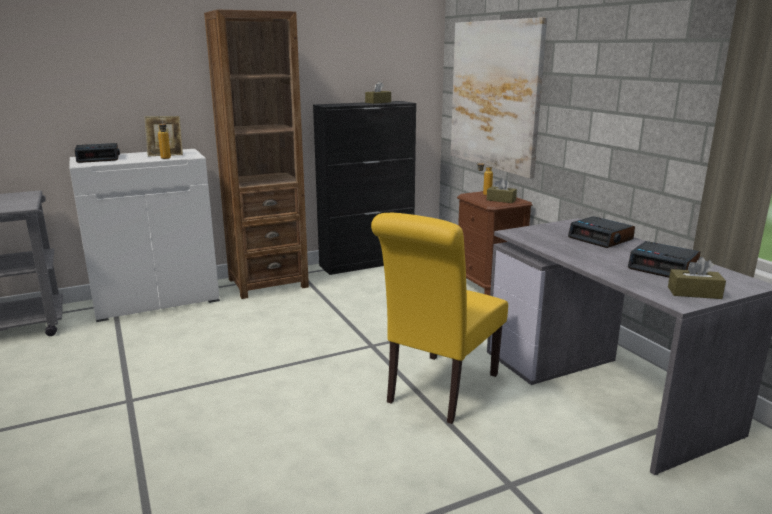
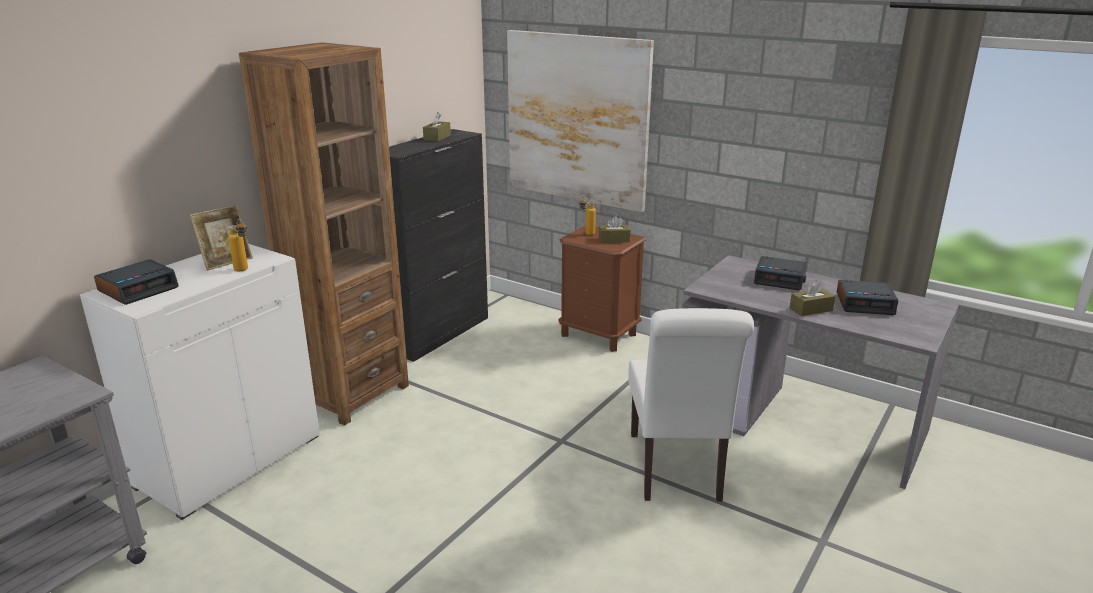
camera: 30 degrees left, 5 degrees up
yellow chair [371,213,508,424] -> white chair [628,308,754,502]
brown tissue box [668,257,726,299] -> brown tissue box moved to [790,280,835,316]

